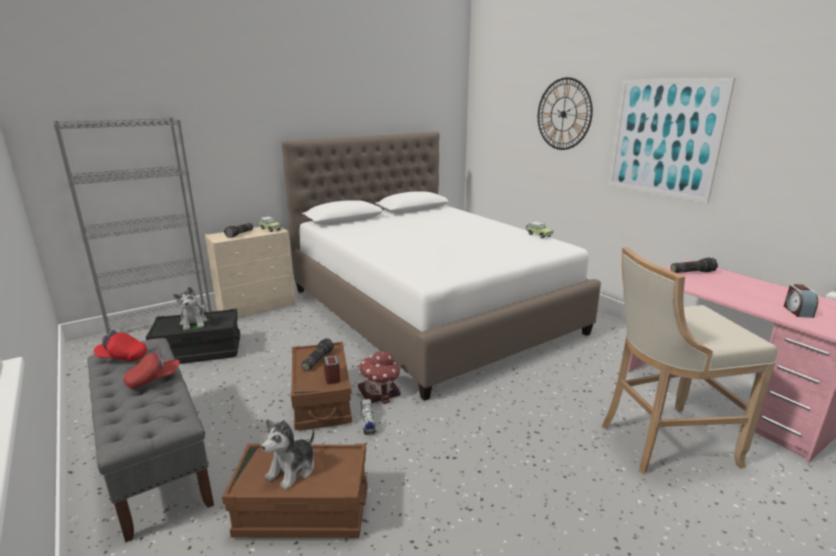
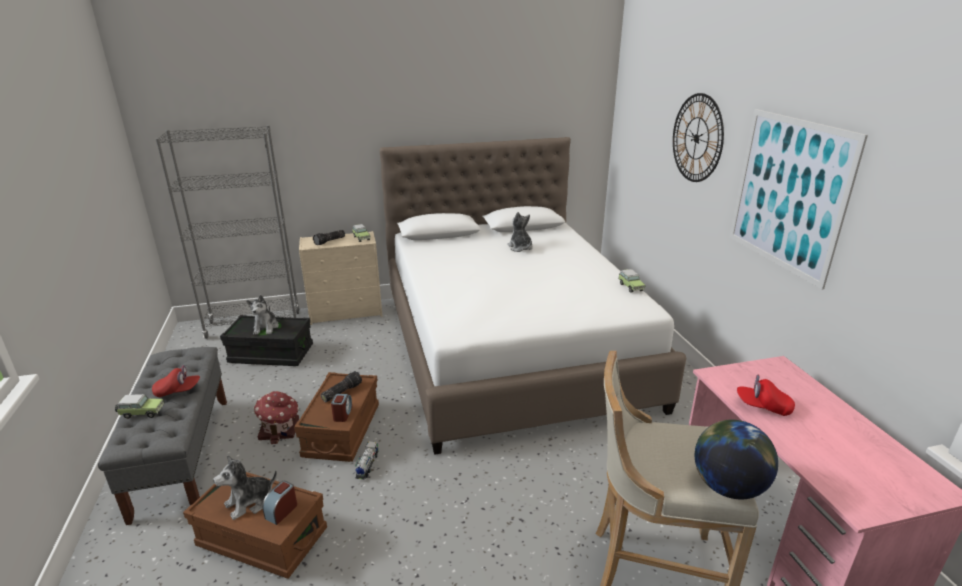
camera: 20 degrees right, 5 degrees up
red cap [94,330,147,361] -> red cap moved to [737,375,795,416]
toy house [358,351,400,404] -> toy house moved to [254,391,299,444]
flashlight [671,257,718,273] -> none
alarm clock [784,284,818,318] -> alarm clock moved to [262,481,297,525]
none -> toy car [115,394,164,419]
none -> plush toy [507,212,533,252]
none -> globe [695,420,778,499]

